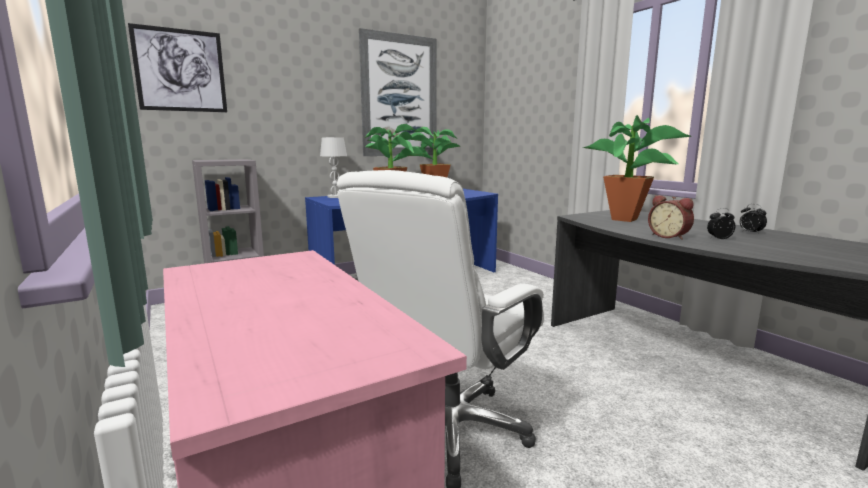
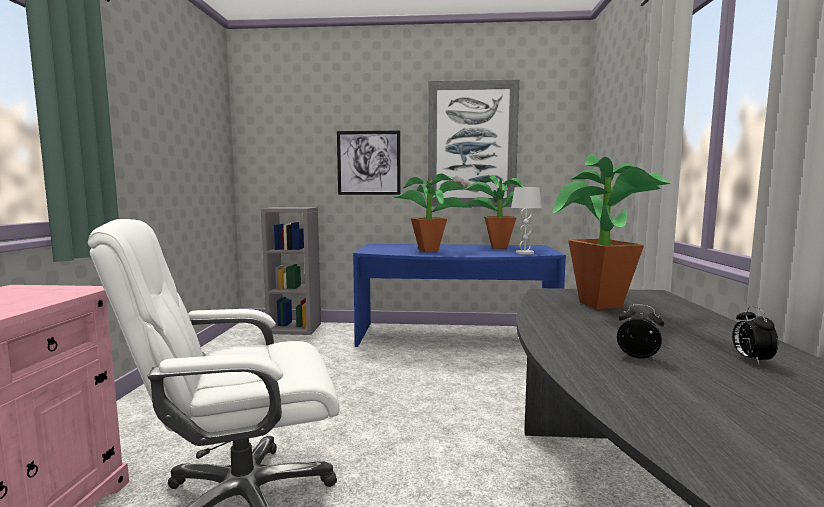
camera: 35 degrees right, 5 degrees down
picture [128,23,227,112] -> picture moved to [337,131,400,195]
white table lamp [320,137,347,198] -> white table lamp moved to [511,187,542,255]
alarm clock [648,195,694,240] -> none

